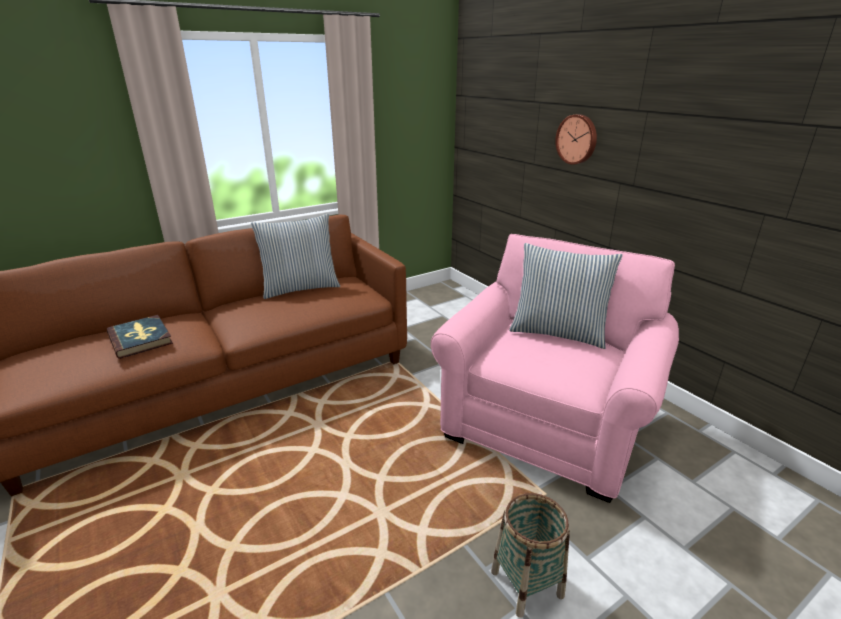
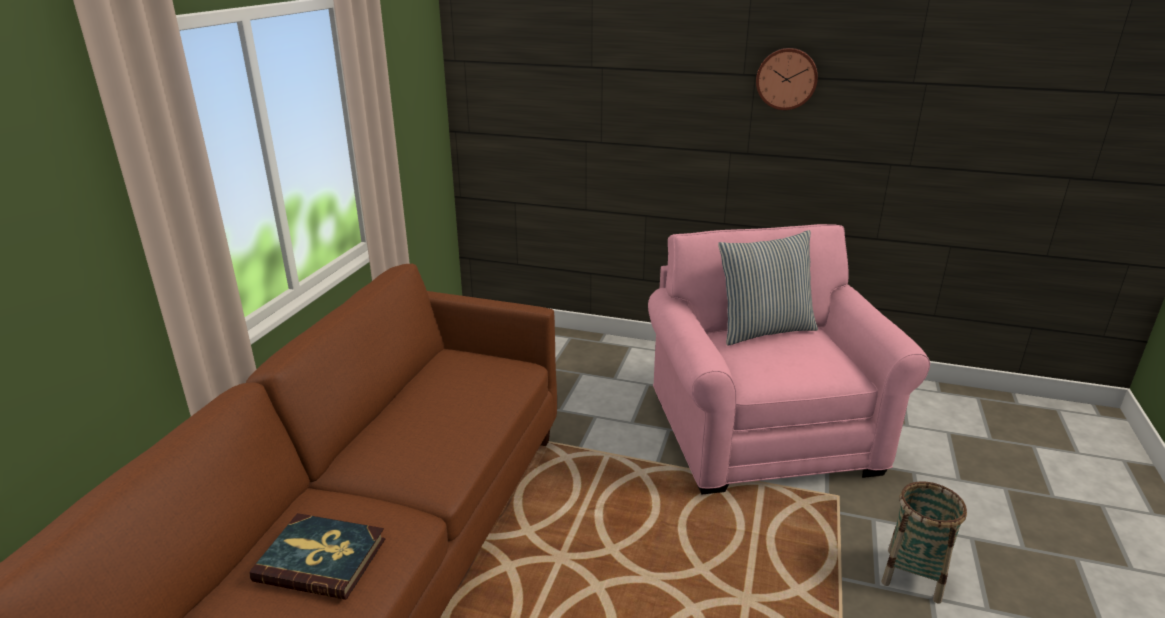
camera: 40 degrees left, 0 degrees up
pillow [251,214,340,299] -> none
wall clock [555,114,597,165] -> wall clock moved to [756,48,818,110]

